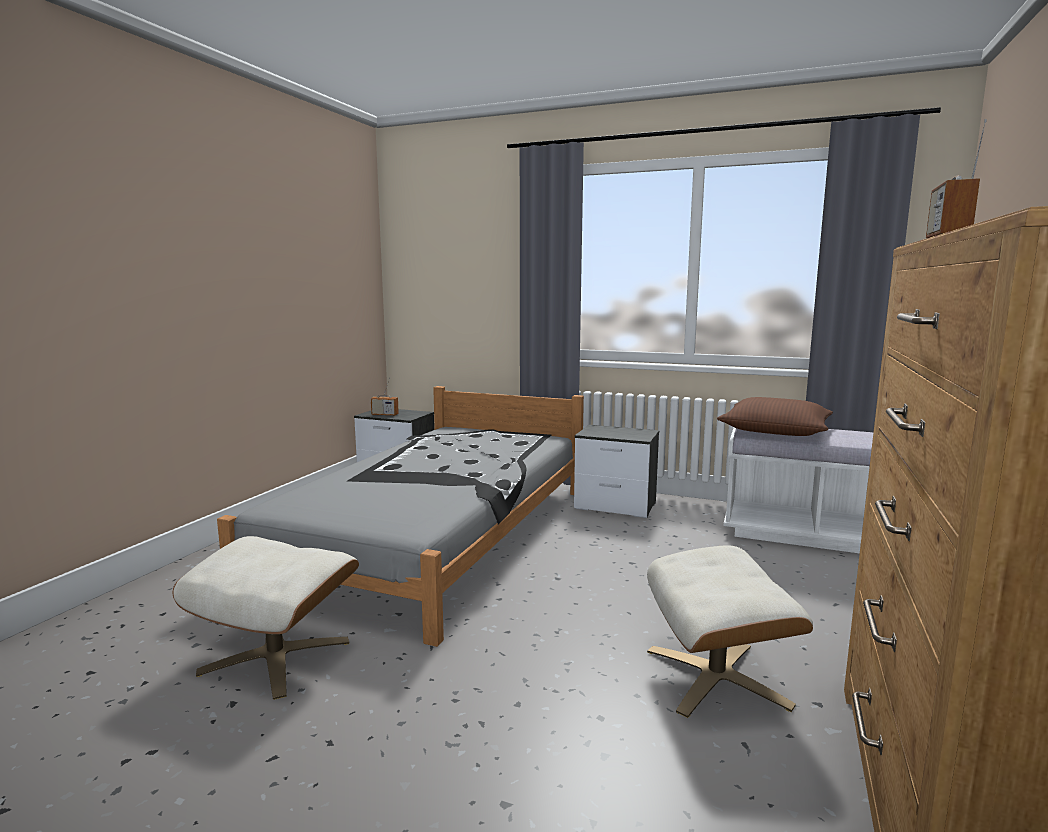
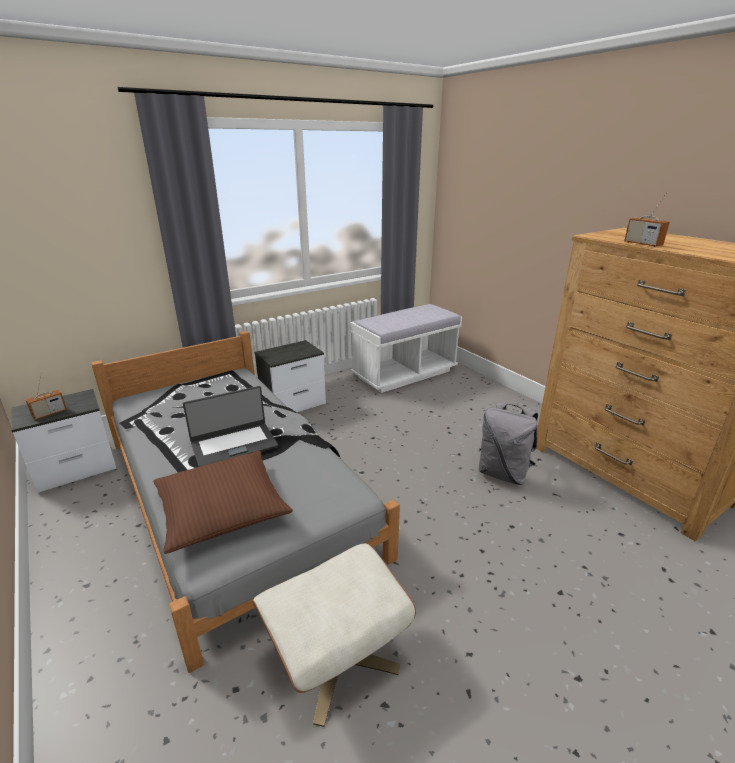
camera: 55 degrees left, 15 degrees up
beige ottoman [647,545,813,718] -> grey backpack [479,402,538,485]
brown pillow [717,397,833,436] -> brown pillow moved to [153,451,293,554]
none -> laptop [183,386,278,467]

